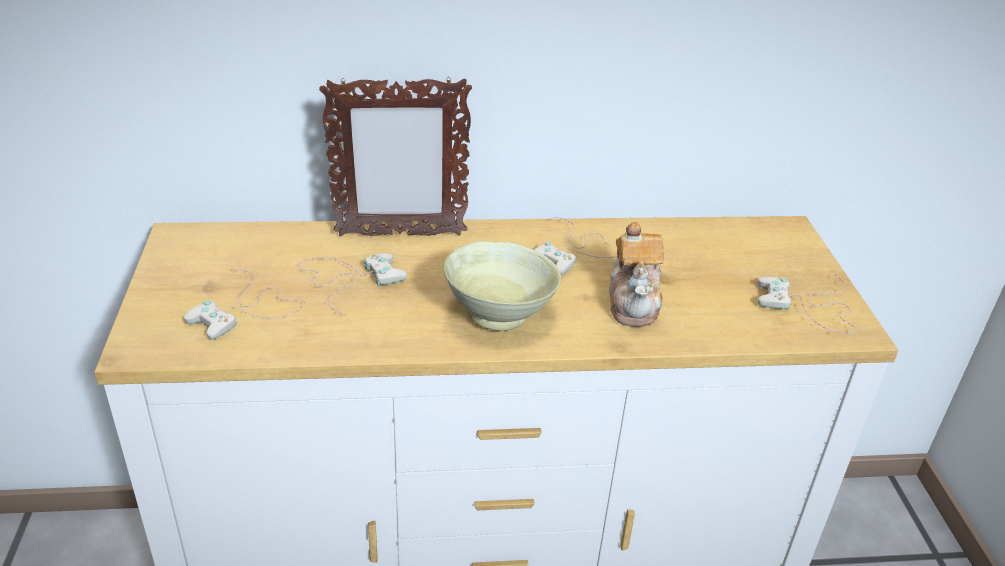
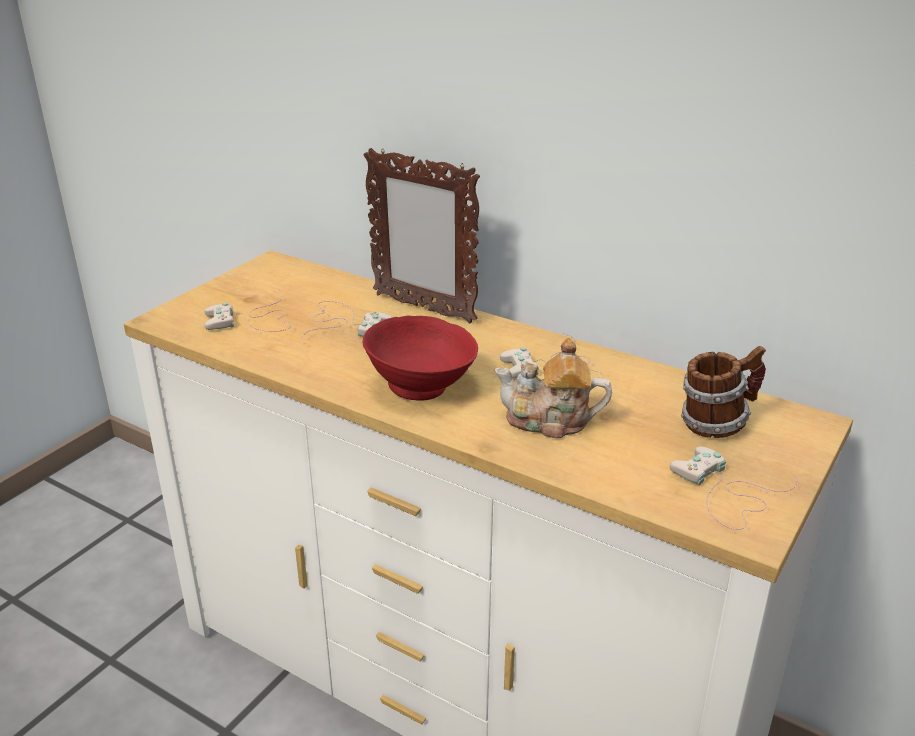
camera: 40 degrees right, 5 degrees down
beige bowl [444,241,562,331] -> red bowl [363,316,478,401]
teapot [609,222,664,327] -> teapot turned 60 degrees clockwise [494,338,612,438]
none -> mug [681,346,766,438]

